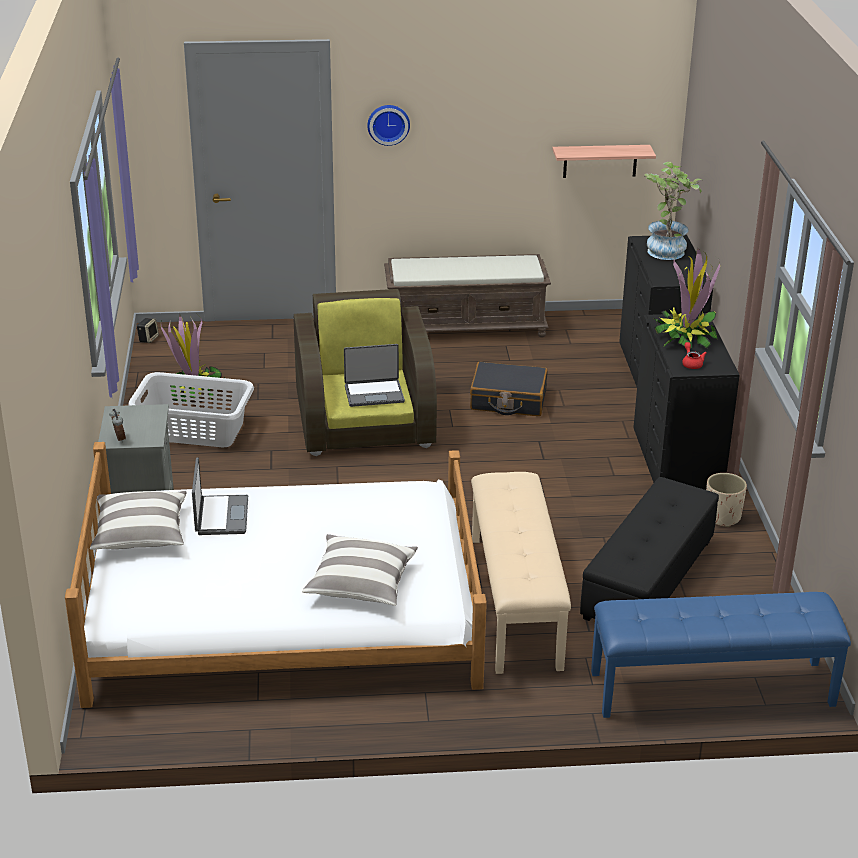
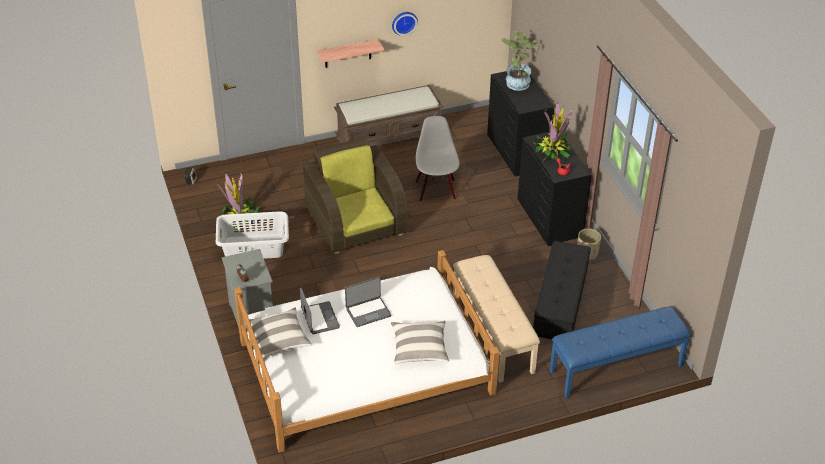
camera: 15 degrees left, 10 degrees up
laptop [344,344,405,407] -> laptop moved to [345,276,392,327]
wall clock [367,105,410,146] -> wall clock moved to [392,12,418,36]
black suitcase [470,362,548,416] -> grey chair [415,116,460,202]
shelf [552,145,656,178] -> shelf moved to [317,39,384,68]

